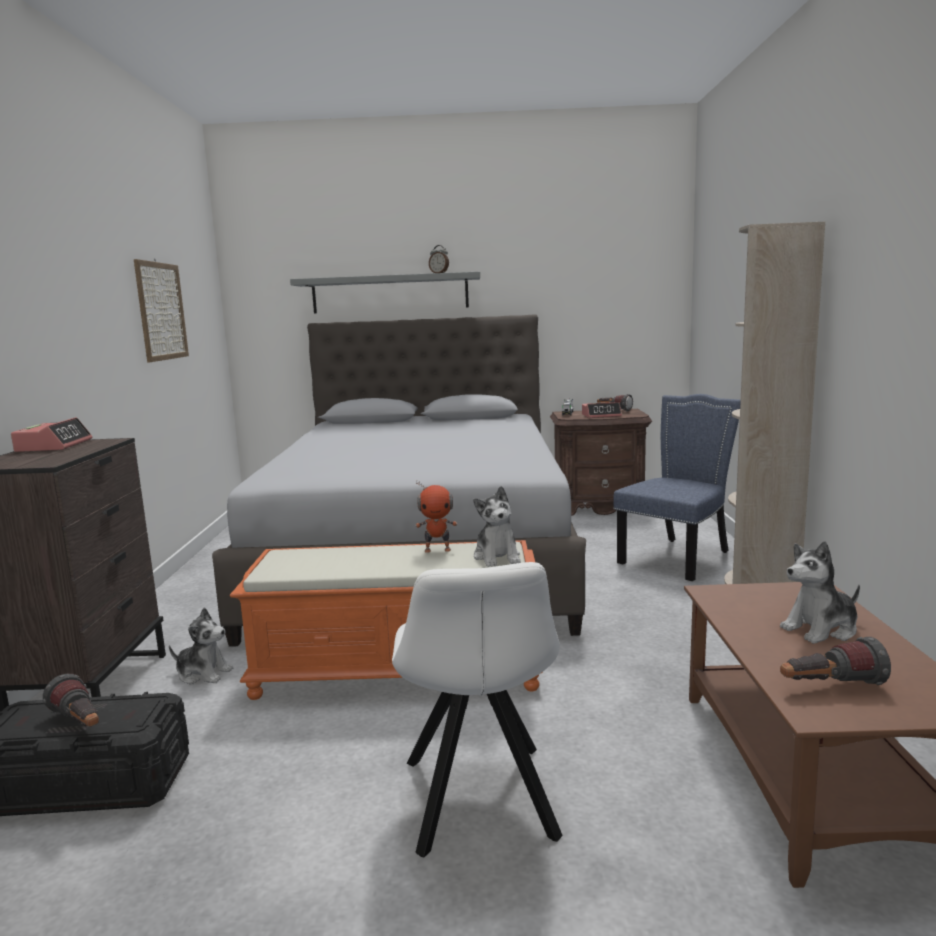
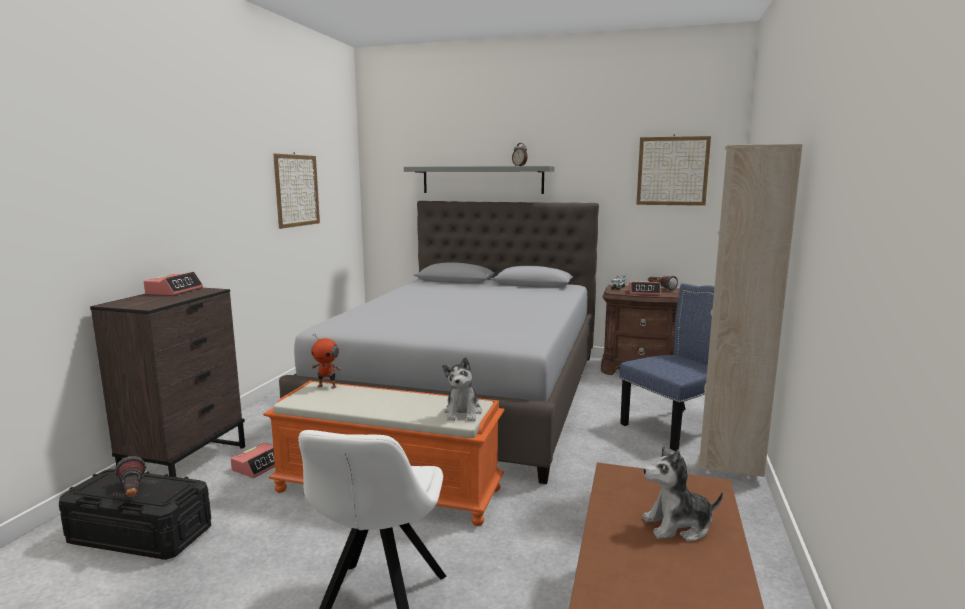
camera: 15 degrees right, 0 degrees up
plush toy [169,608,233,685] -> alarm clock [231,442,275,478]
toy robot [415,480,458,553] -> toy robot moved to [311,334,341,389]
flashlight [780,637,891,685] -> none
none -> picture [636,134,711,206]

